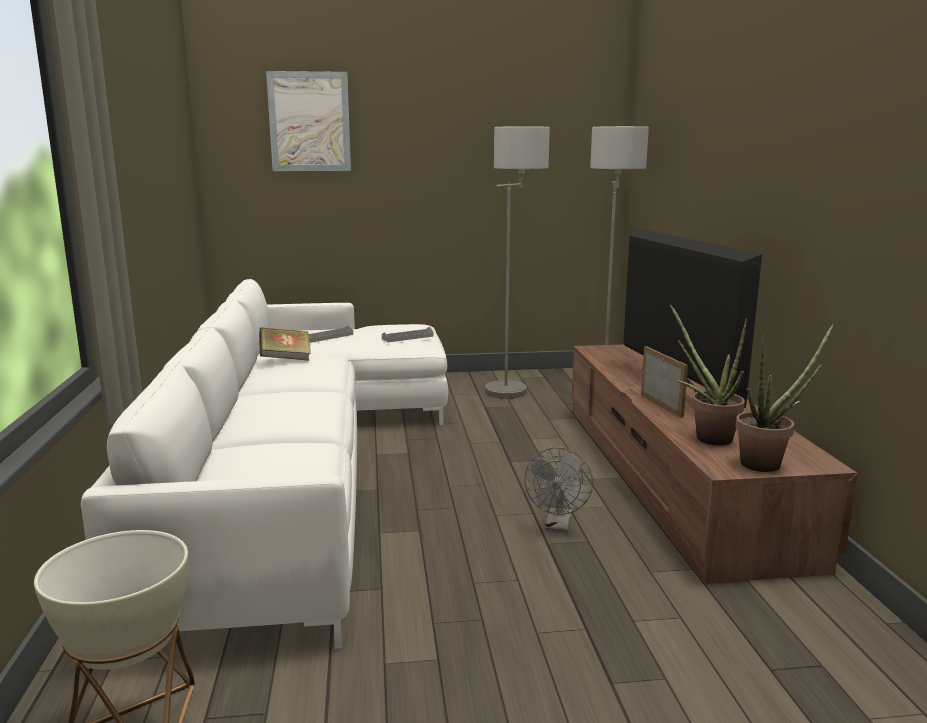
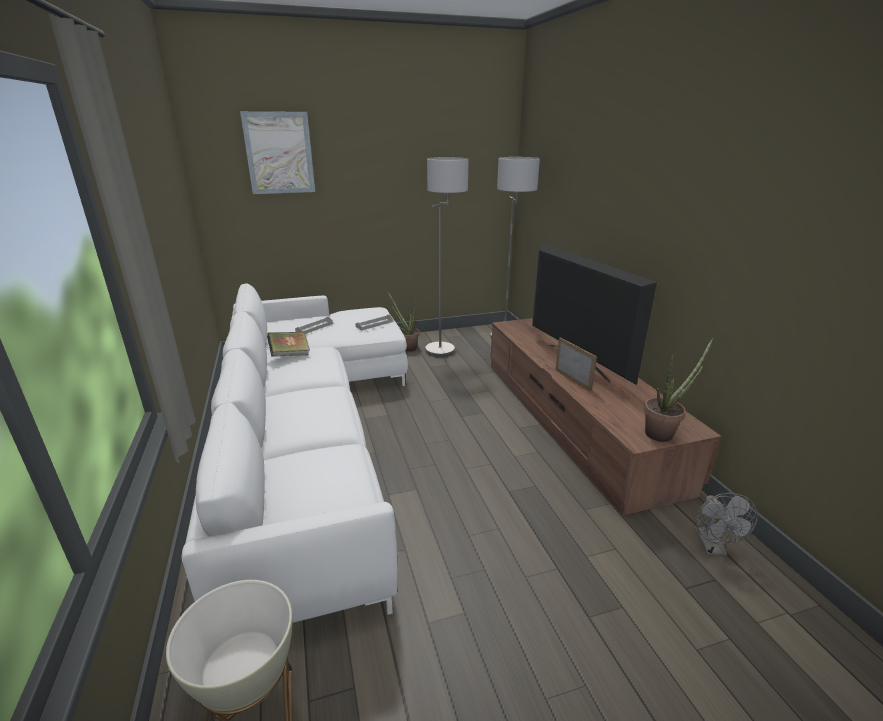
camera: 10 degrees left, 10 degrees up
grey fan [524,447,593,532] -> grey fan moved to [695,493,758,556]
potted plant [670,304,747,446] -> potted plant moved to [387,291,420,352]

